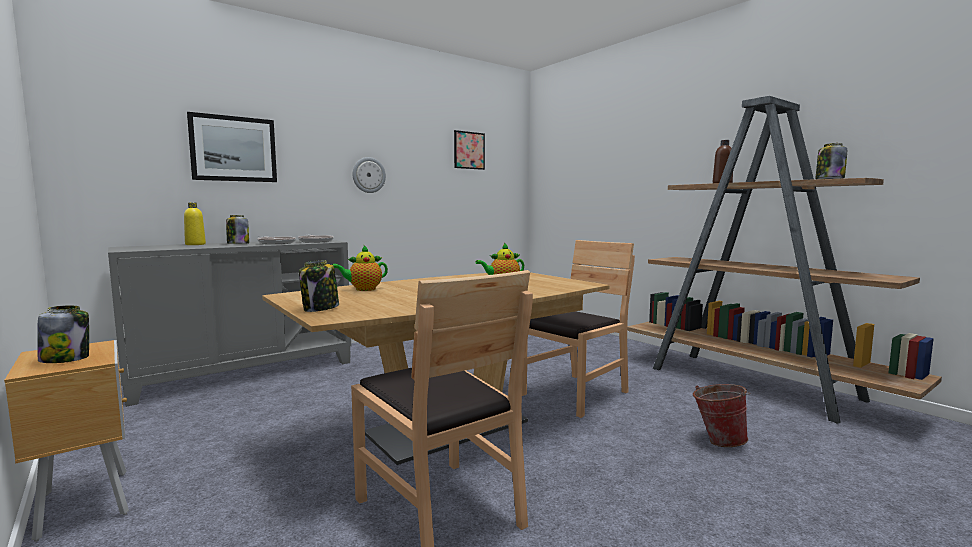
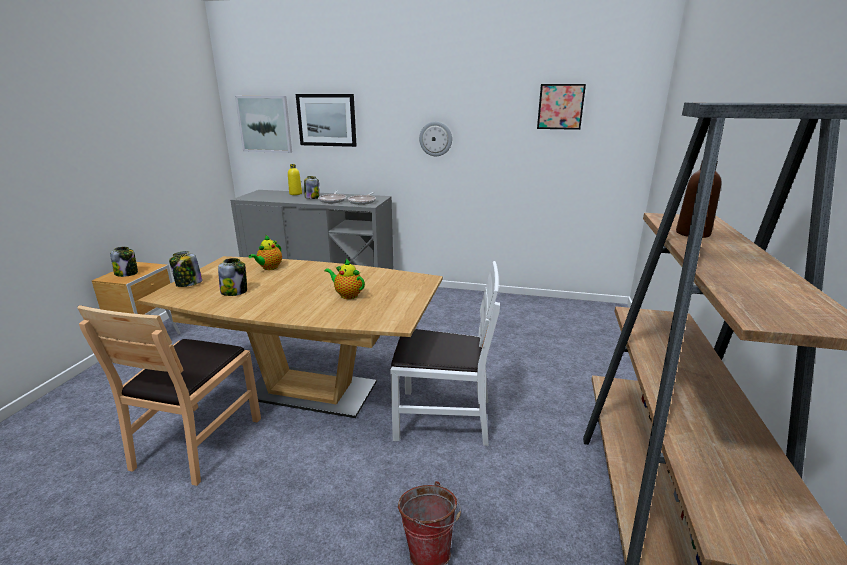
camera: 50 degrees right, 15 degrees up
teapot [332,245,388,291] -> teapot turned 90 degrees counterclockwise [248,235,282,270]
brown chair [522,240,635,418] -> white chair [390,261,500,446]
jar [815,143,847,179] -> jar moved to [218,258,247,296]
none -> picture [235,96,292,153]

